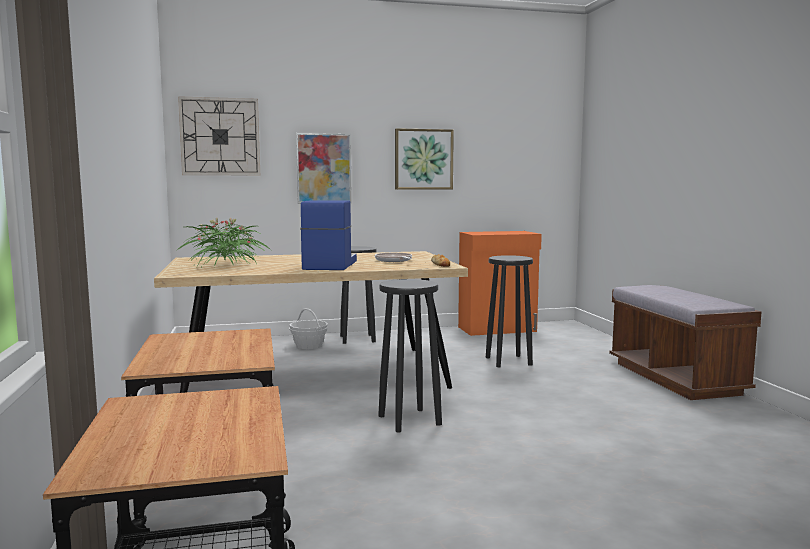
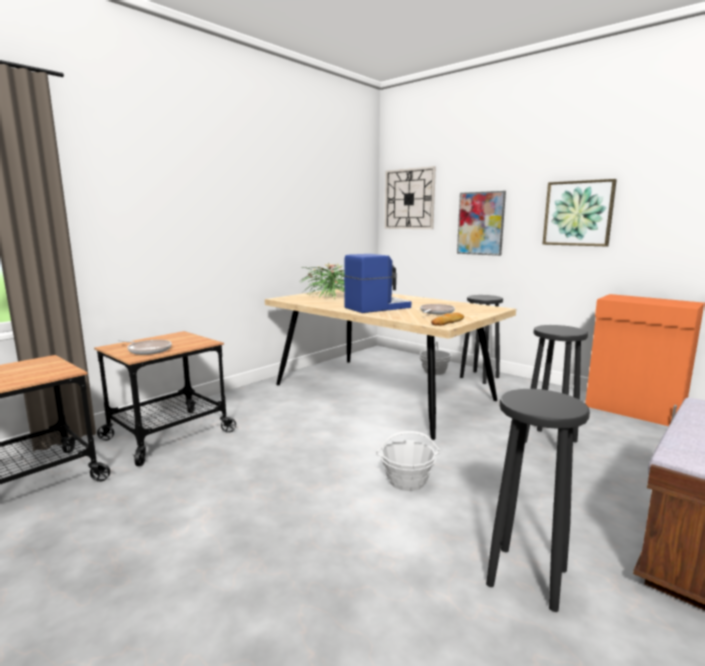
camera: 55 degrees right, 5 degrees up
black stool [378,279,442,433] -> black stool moved to [486,389,590,612]
none -> frying pan [117,340,172,355]
none -> basket [376,431,440,491]

